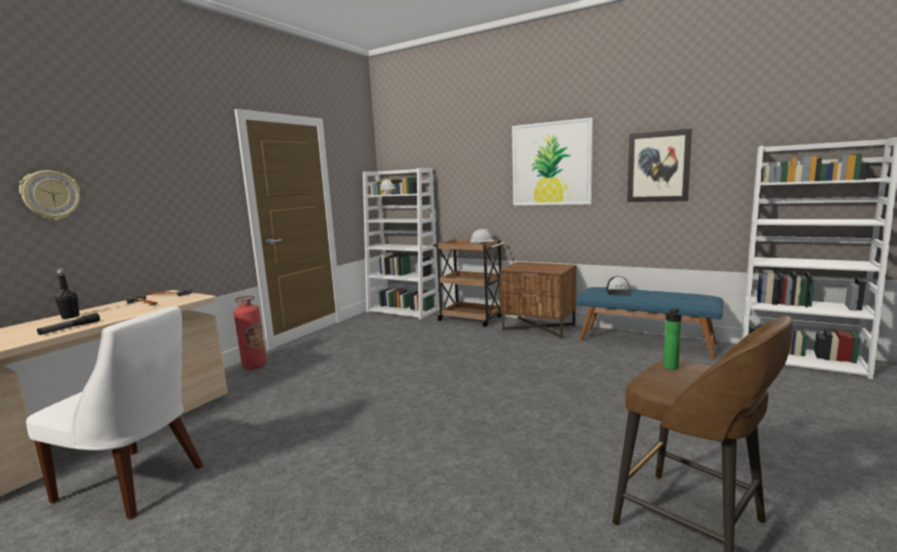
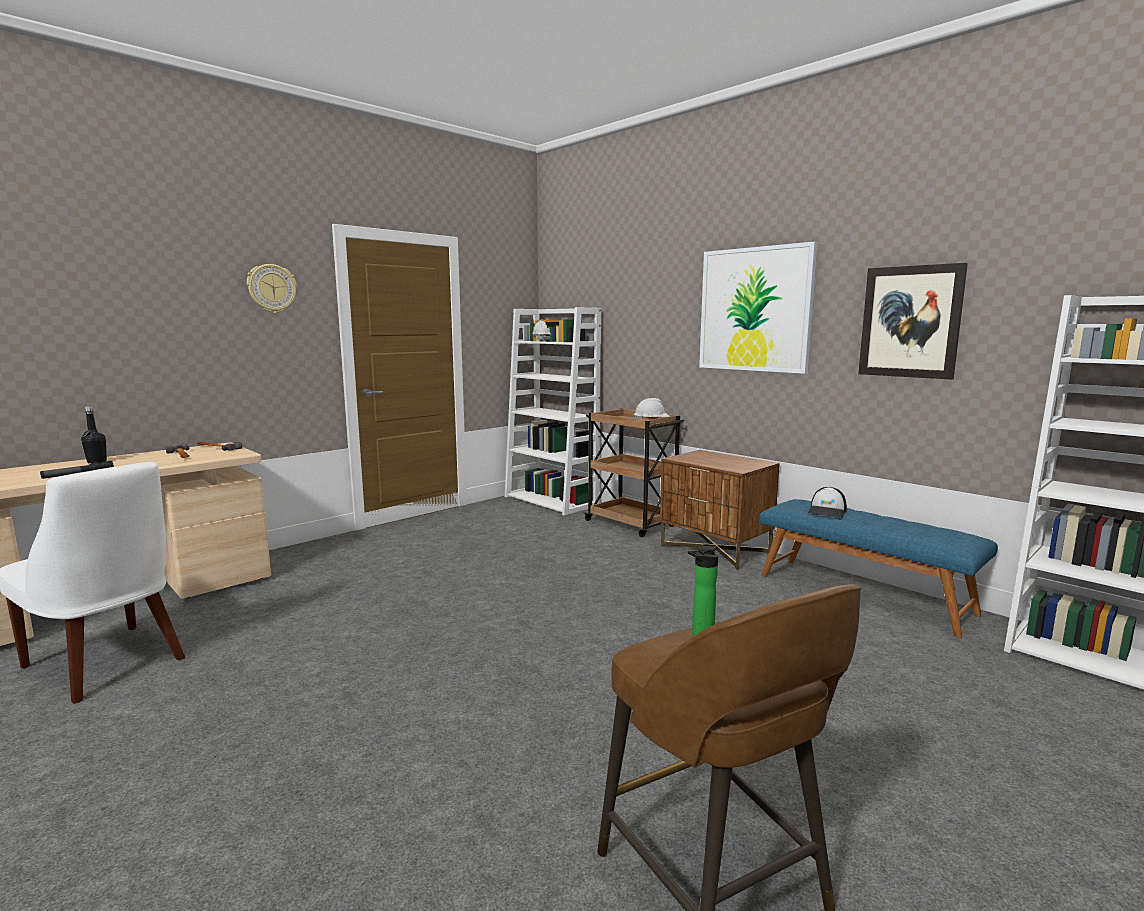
camera: 15 degrees right, 0 degrees up
wall clock [19,170,80,220] -> wall clock moved to [247,264,297,313]
fire extinguisher [234,296,267,370] -> none

